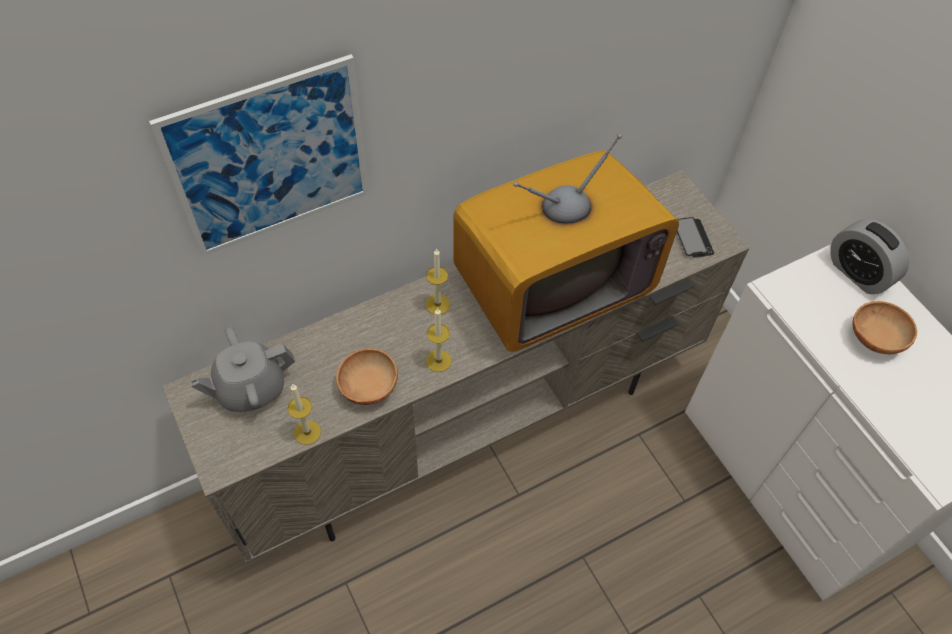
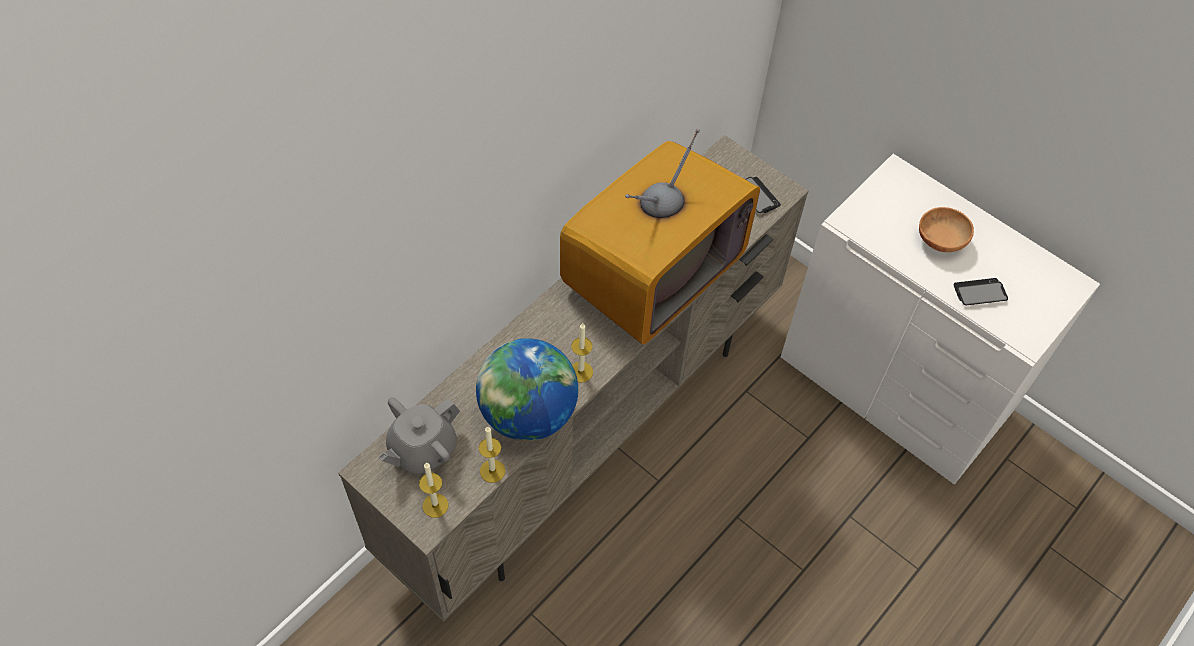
camera: 20 degrees left, 0 degrees up
picture [149,54,369,257] -> none
brown bowl [336,348,398,405] -> globe [476,338,578,441]
candle [426,248,450,315] -> candle moved to [419,463,449,518]
alarm clock [830,219,909,294] -> none
none -> phone [953,278,1008,306]

